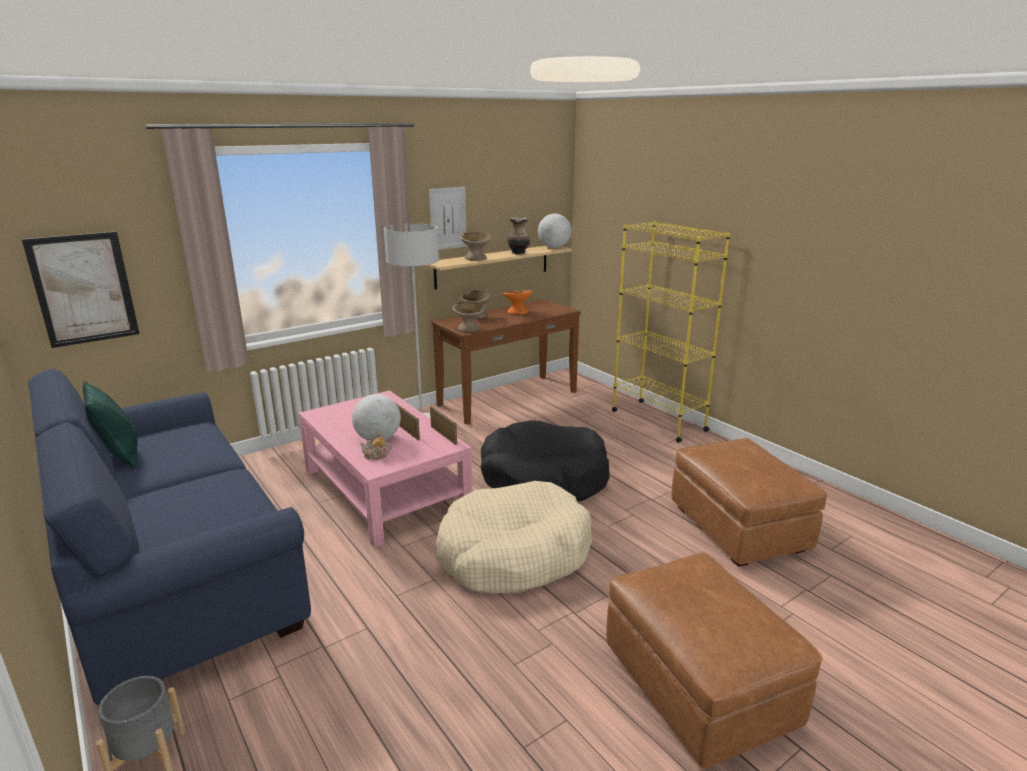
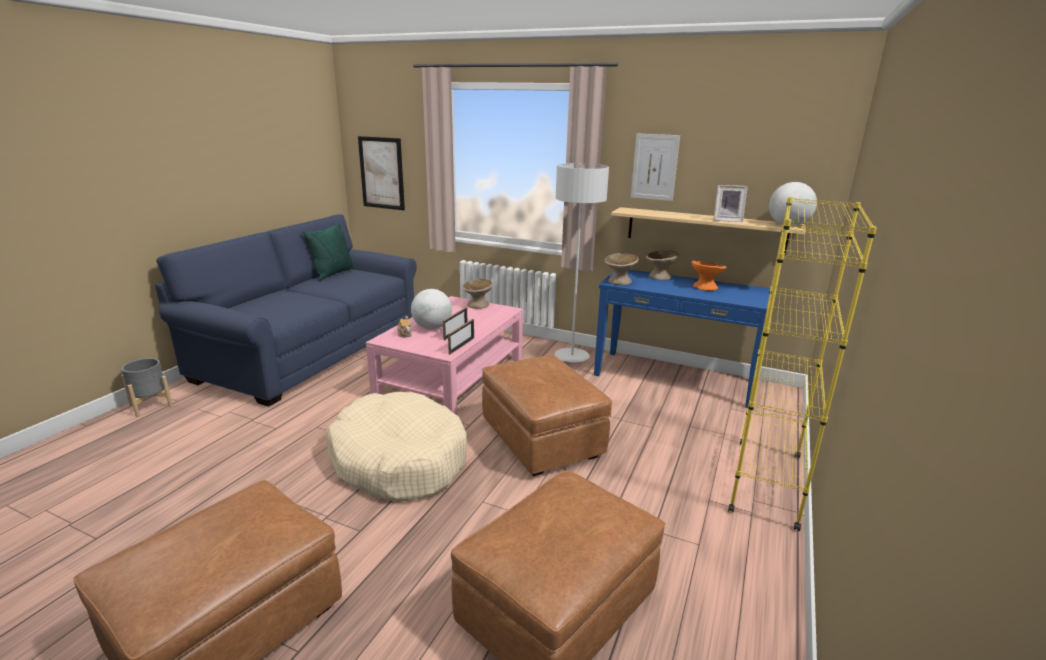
camera: 60 degrees right, 0 degrees up
brown console table [431,299,581,425] -> blue console table [594,270,770,408]
beige bowl [460,232,491,260] -> beige bowl moved to [462,278,493,309]
black dog bed [481,420,610,501] -> brown ottoman [482,354,612,476]
vase [507,217,530,254] -> picture frame [713,185,748,222]

